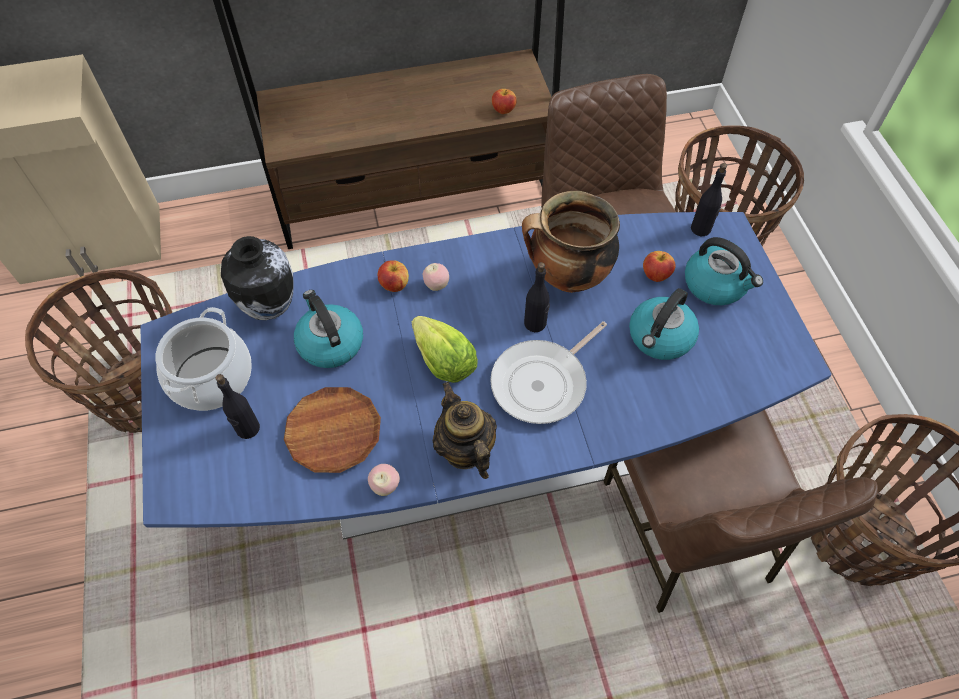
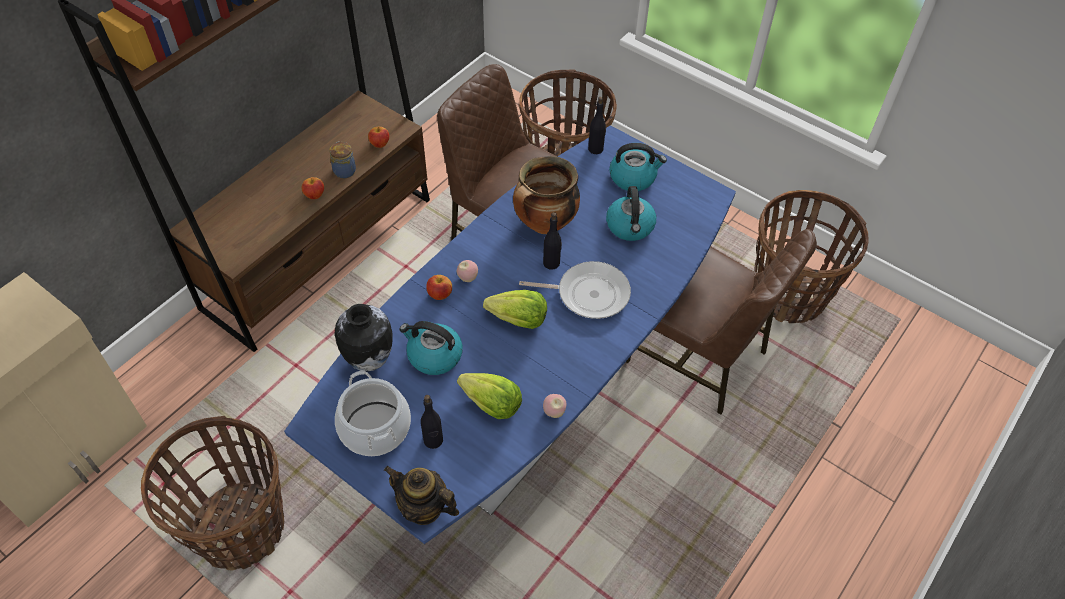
camera: 40 degrees left, 5 degrees down
brown plate [284,387,381,473] -> lettuce [457,373,522,419]
teapot [433,382,497,479] -> teapot moved to [384,466,459,525]
frying pan [490,321,607,424] -> frying pan turned 90 degrees counterclockwise [519,261,631,319]
apple [643,251,676,282] -> apple moved to [302,177,324,199]
none -> jar [329,141,356,179]

